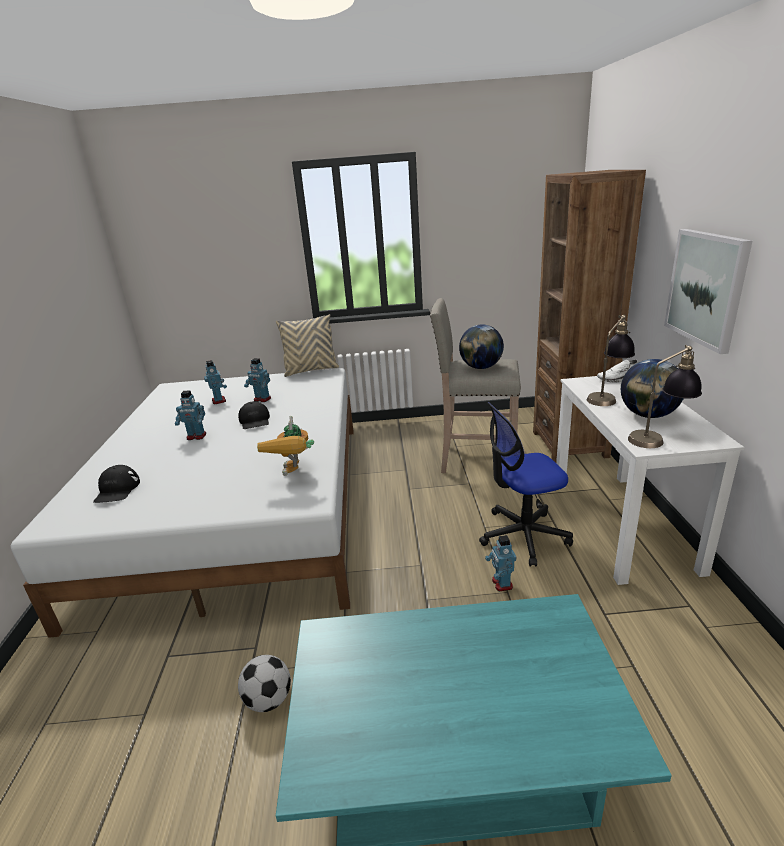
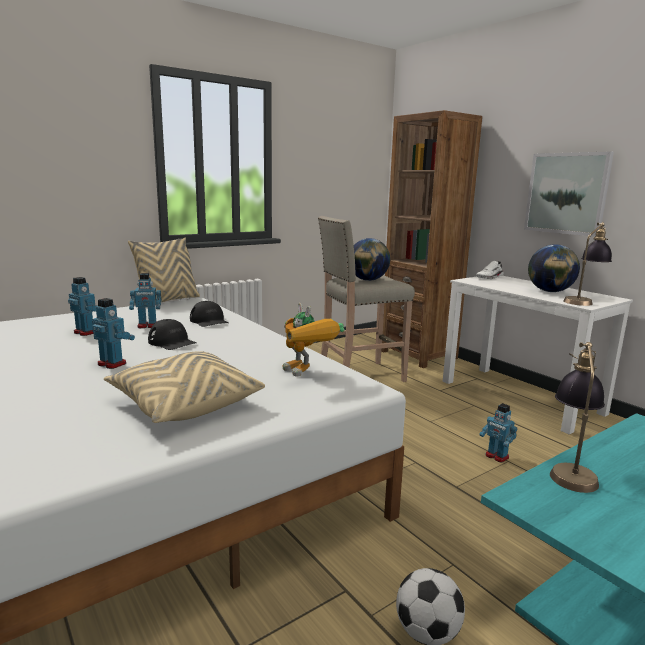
camera: 35 degrees left, 10 degrees down
black cap [93,465,140,503] -> black cap moved to [190,301,228,327]
toy robot [175,391,207,440] -> toy robot turned 120 degrees counterclockwise [92,298,135,369]
office chair [479,402,573,567] -> none
table lamp [587,315,635,406] -> table lamp moved to [550,342,605,493]
none -> beige pillow [104,351,265,423]

